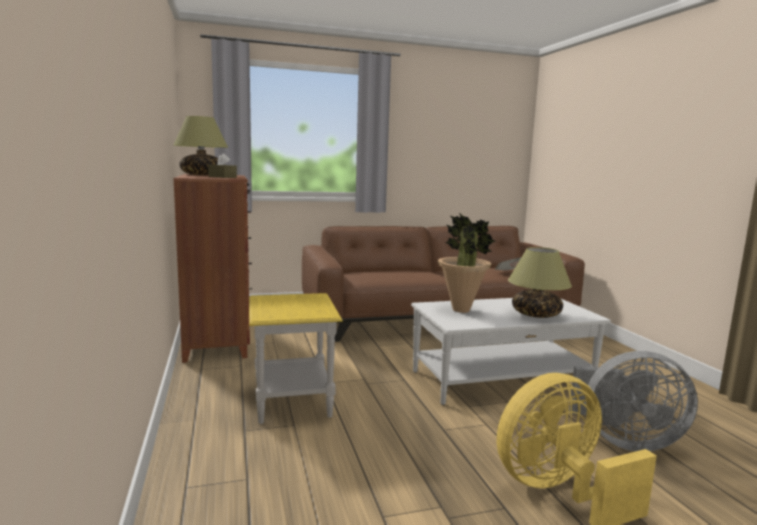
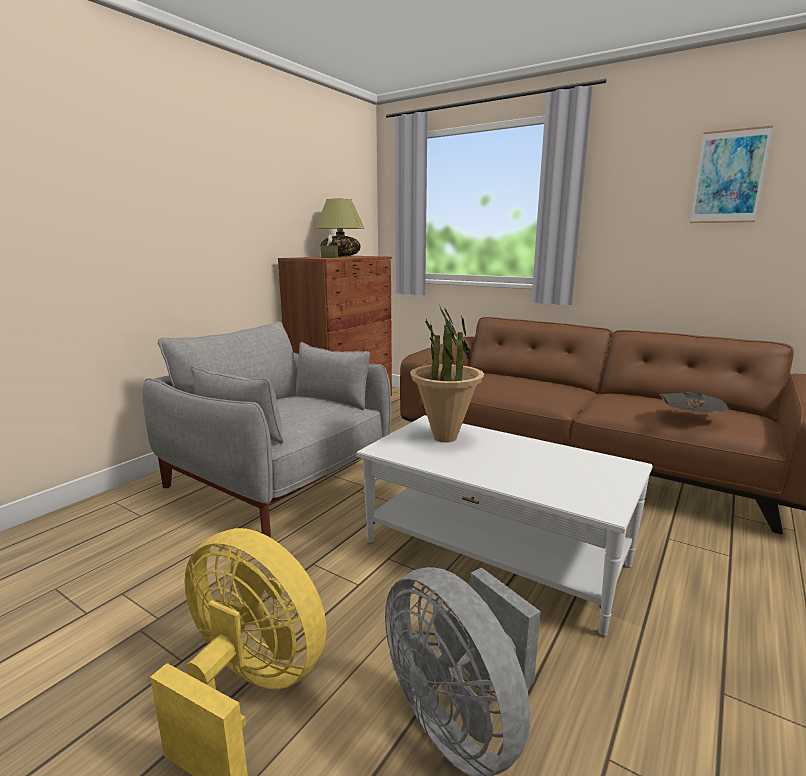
camera: 50 degrees right, 5 degrees up
yellow side table [249,293,343,424] -> grey armchair [142,321,391,537]
table lamp [508,247,572,318] -> none
none -> picture [690,125,773,223]

